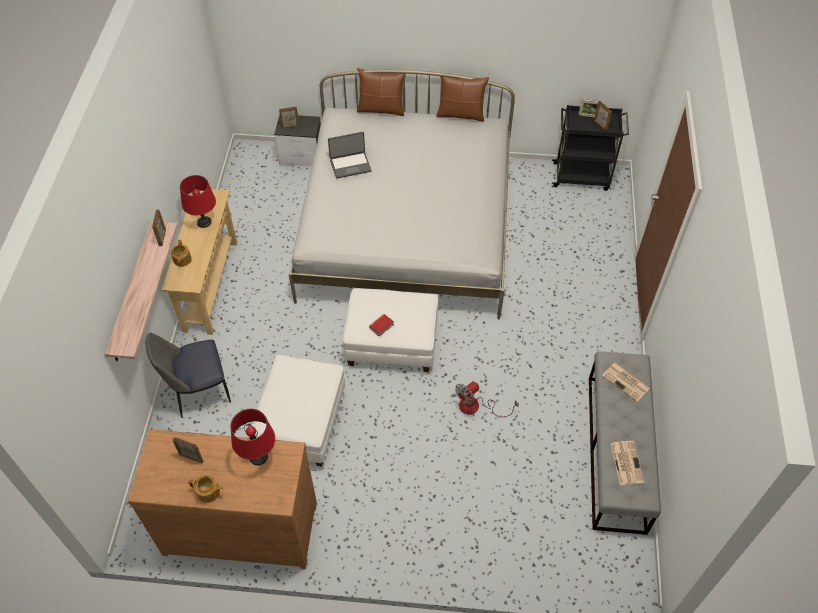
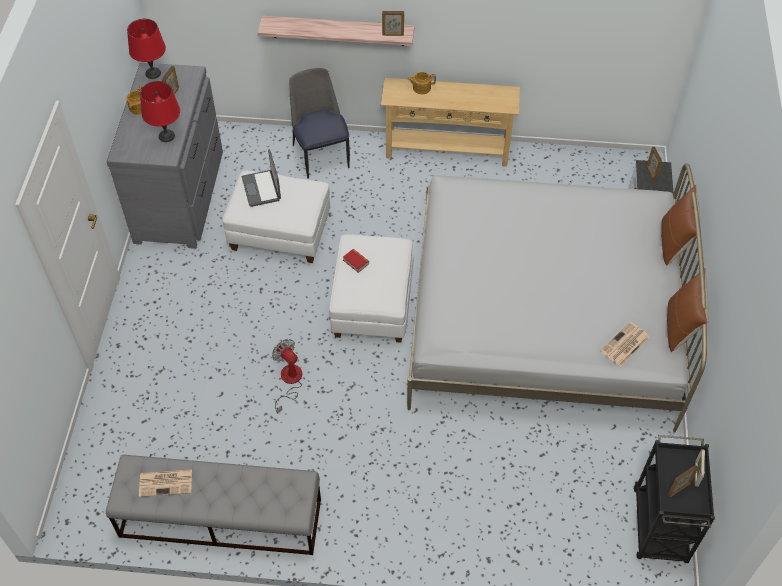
camera: 90 degrees right, 0 degrees up
brown dresser [128,429,317,569] -> grey dresser [107,62,223,249]
red table lamp [180,175,216,228] -> red table lamp moved to [127,19,166,79]
laptop [328,132,371,179] -> laptop moved to [242,149,281,207]
newspaper [602,363,650,402] -> newspaper moved to [600,322,650,367]

